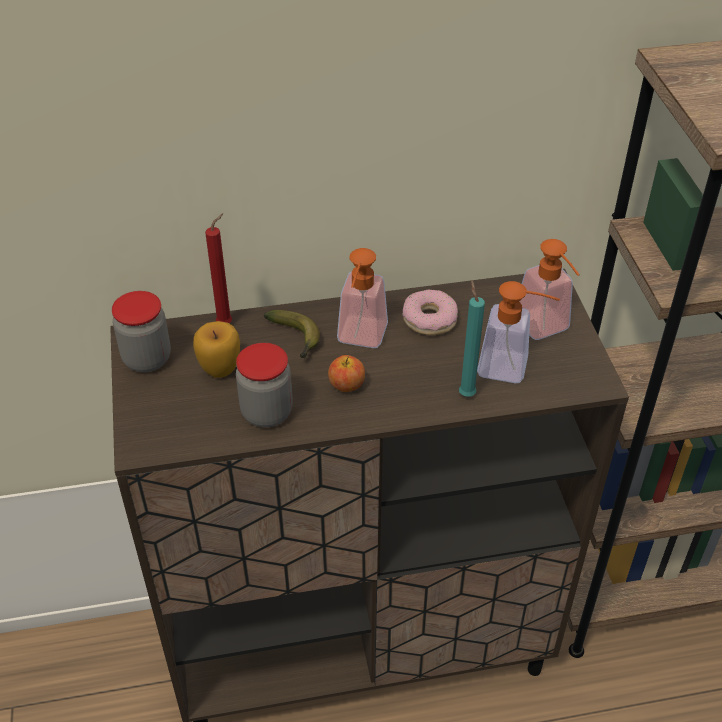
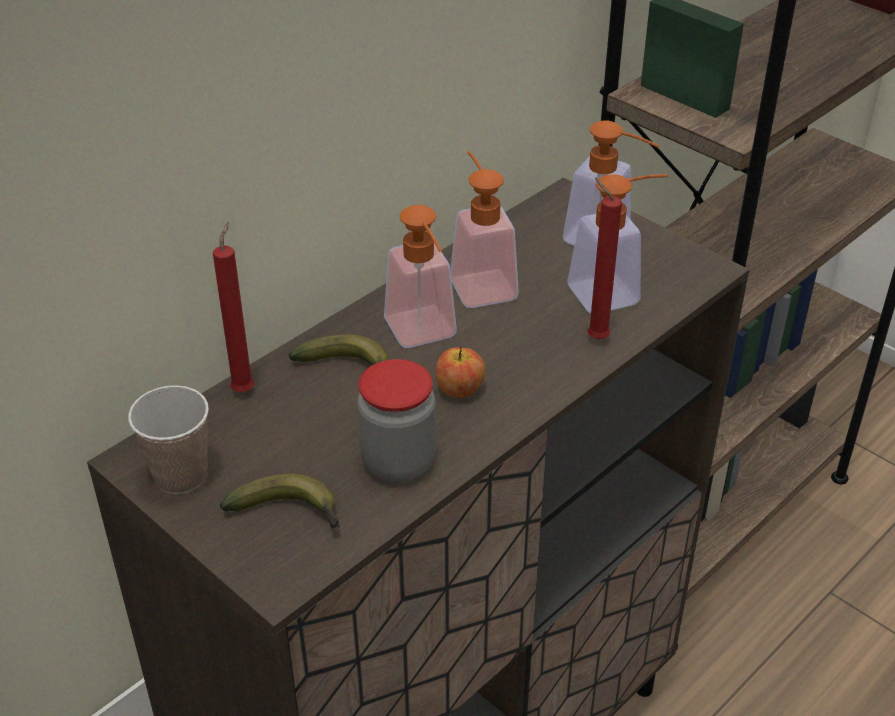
camera: 35 degrees left, 5 degrees down
jar [112,291,171,372] -> cup [128,385,209,494]
apple [193,321,240,378] -> none
donut [403,290,458,335] -> soap dispenser [450,151,519,308]
turquoise candle [459,280,485,397] -> red candle [587,177,622,339]
none -> banana [220,473,340,528]

